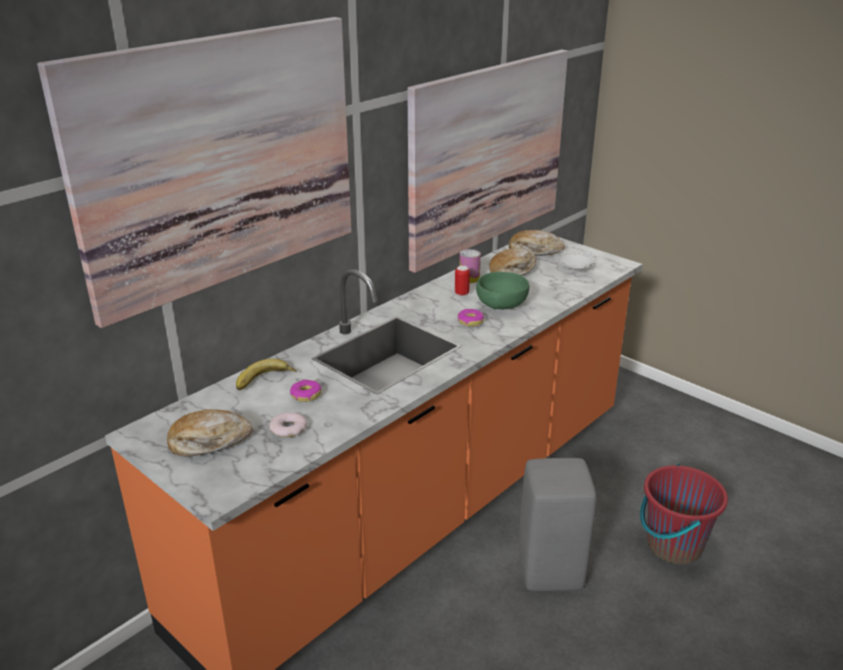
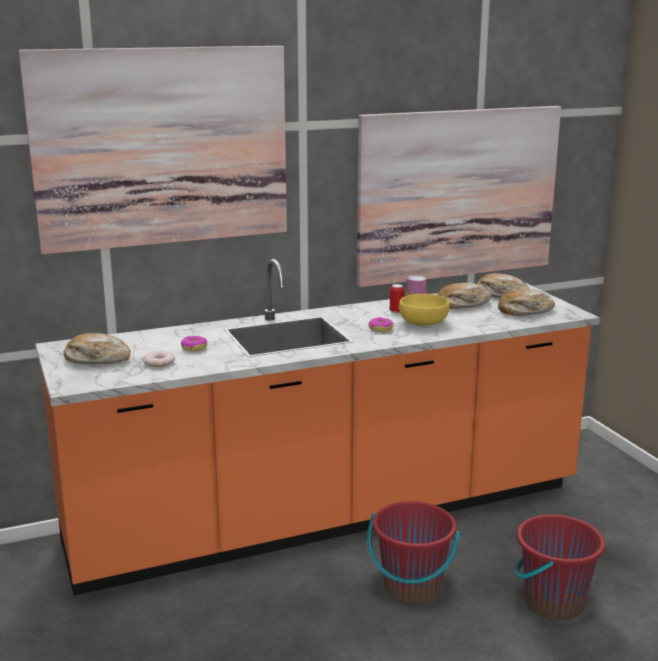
camera: 25 degrees right, 10 degrees down
banana [236,359,297,390] -> none
green bowl [476,272,529,309] -> yellow bowl [399,294,450,326]
grey stool [519,458,597,591] -> red bucket [367,501,460,604]
white plate [556,249,597,270] -> bread [498,289,555,316]

